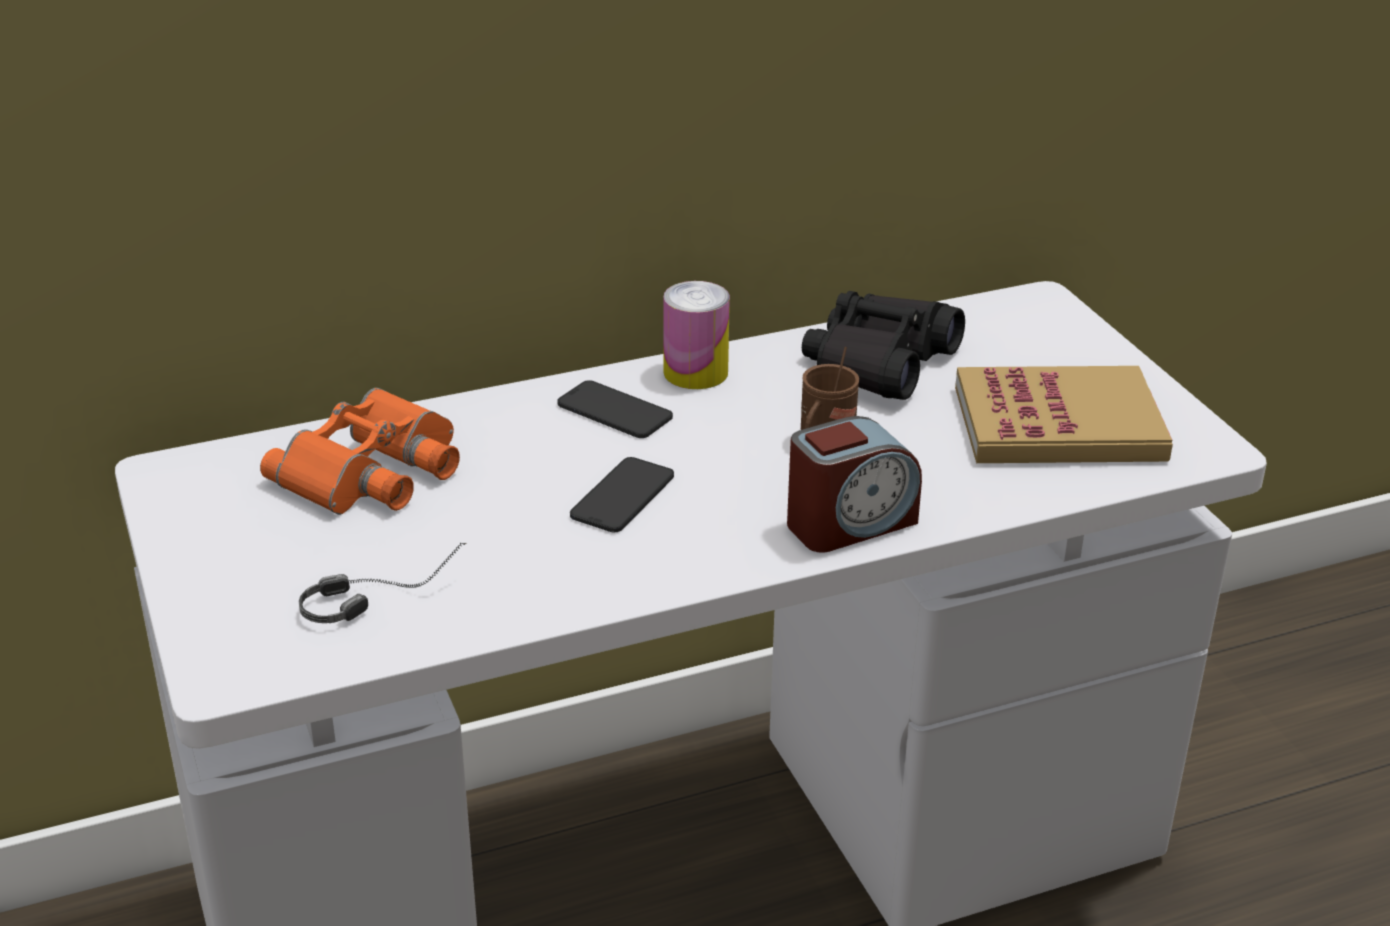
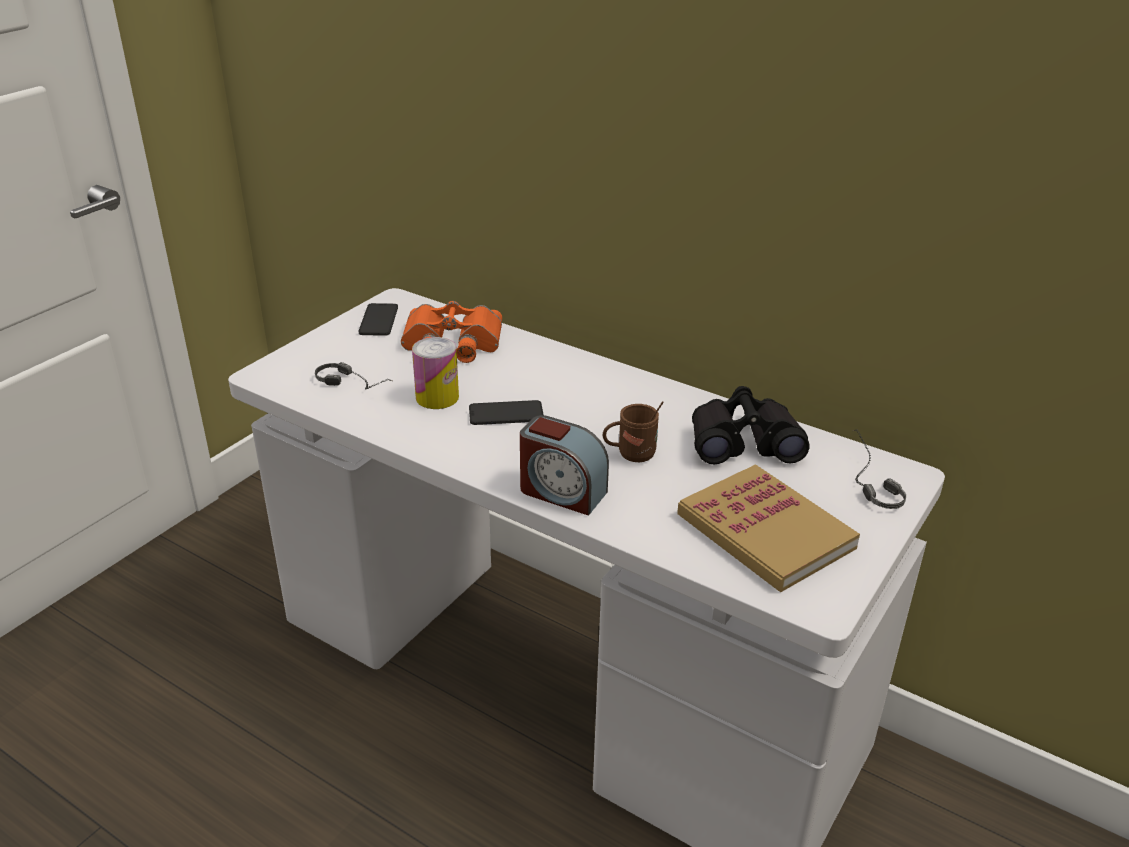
camera: 55 degrees right, 0 degrees up
phone [557,380,673,438] -> phone moved to [359,303,398,336]
can [663,281,730,389] -> can moved to [412,337,459,409]
none -> headphones [853,429,906,509]

